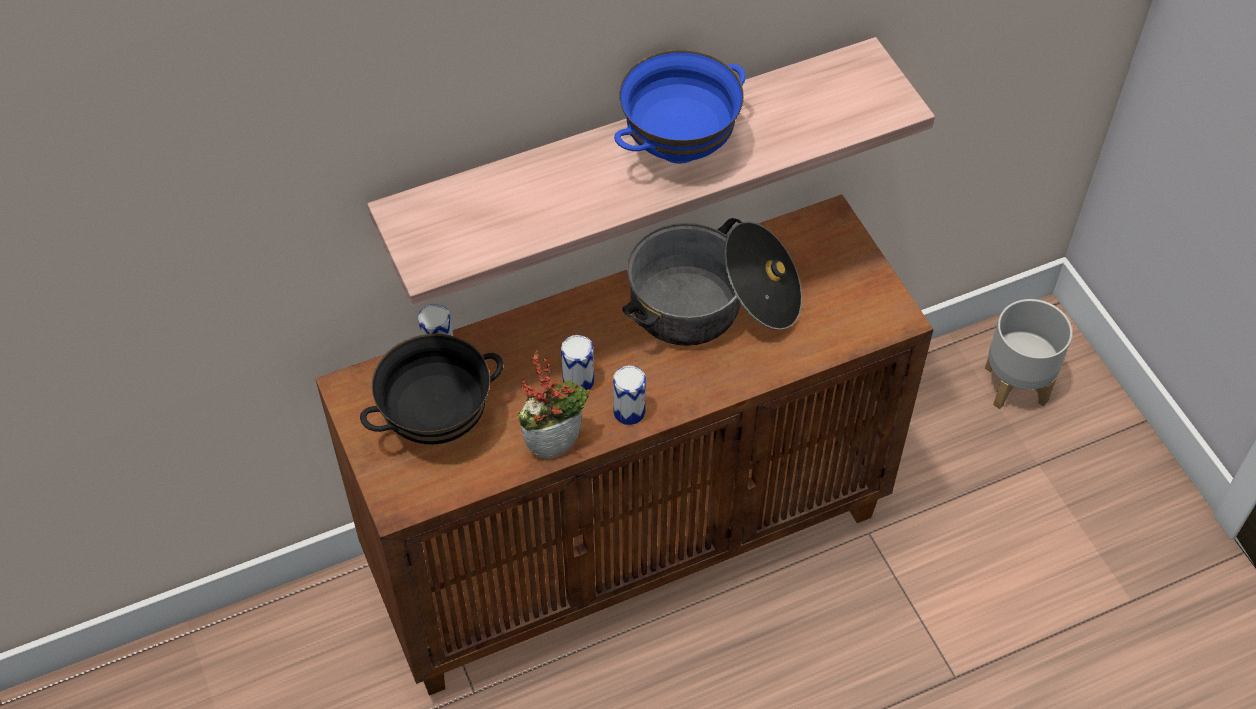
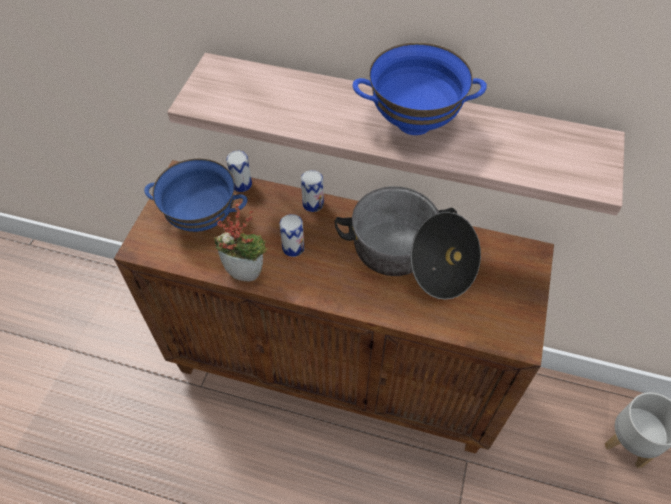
camera: 40 degrees right, 0 degrees up
black bowl [360,334,503,444] -> blue bowl [144,158,247,232]
can [613,365,646,425] -> can moved to [301,170,324,212]

